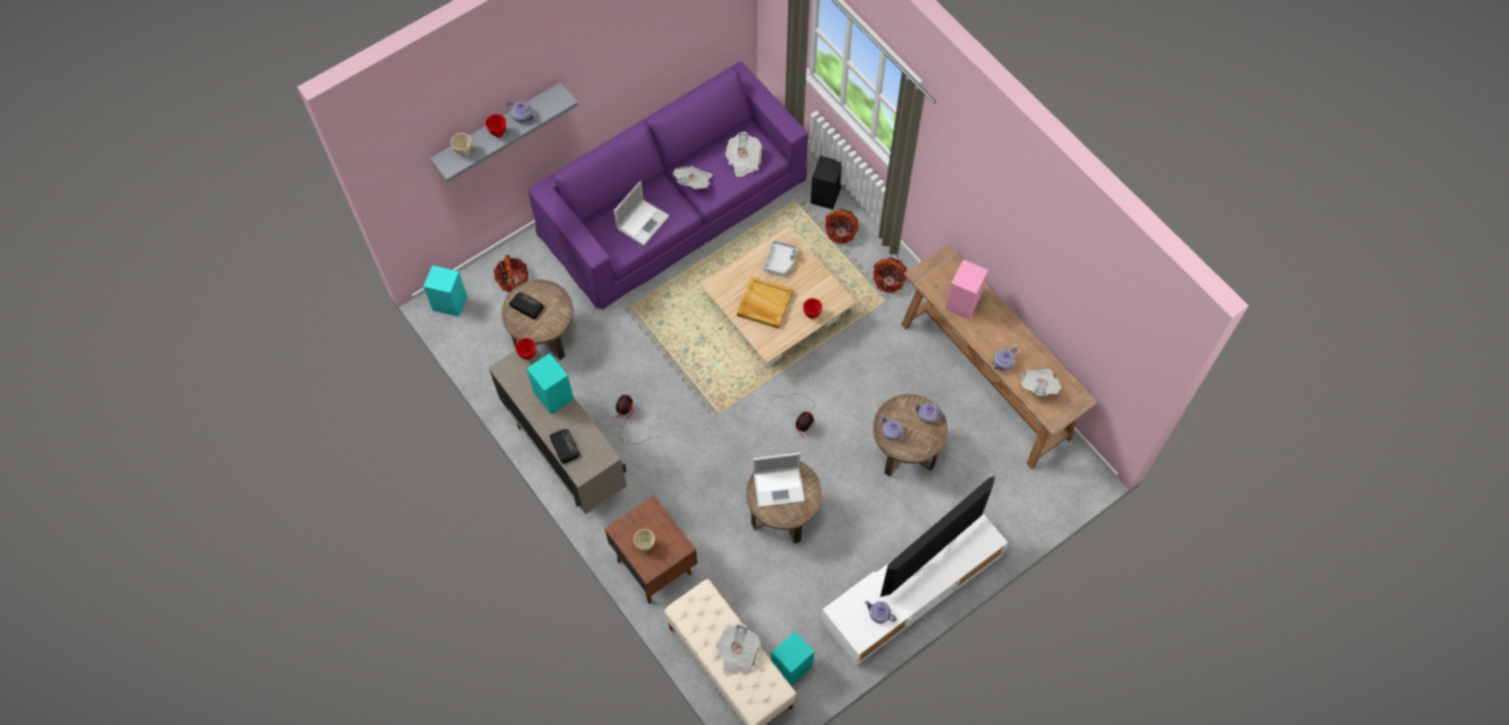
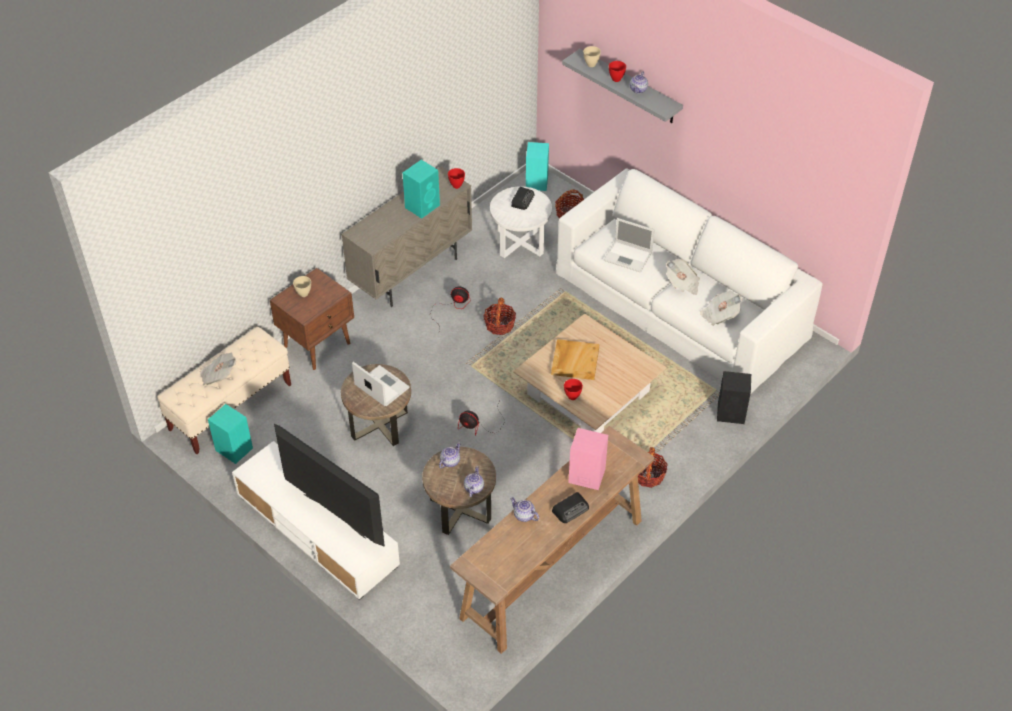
camera: 80 degrees right, 15 degrees down
brown side table [501,280,573,360] -> white side table [490,186,552,258]
purple sofa [528,61,808,310] -> white sofa [556,168,823,395]
radio [550,429,580,464] -> radio moved to [552,492,589,523]
laptop [753,452,805,507] -> laptop turned 150 degrees clockwise [352,362,410,406]
grey tray [763,240,798,276] -> none
basket [825,209,859,244] -> basket moved to [483,298,516,335]
teapot [865,601,897,623] -> none
newspaper [1021,369,1062,396] -> none

